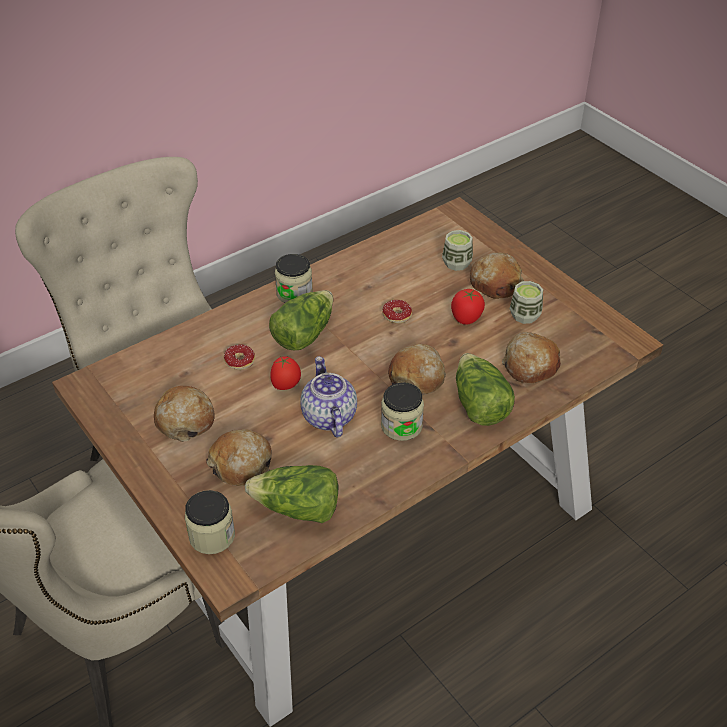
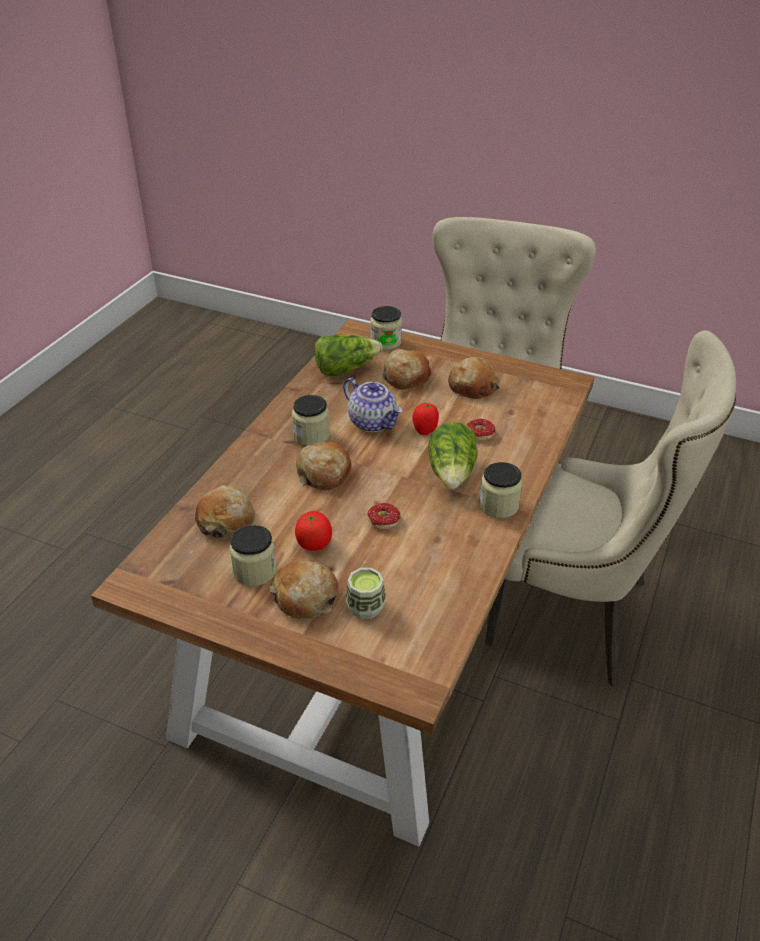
camera: 150 degrees right, 5 degrees down
lettuce [456,353,515,426] -> none
cup [510,281,543,324] -> jar [230,525,277,586]

